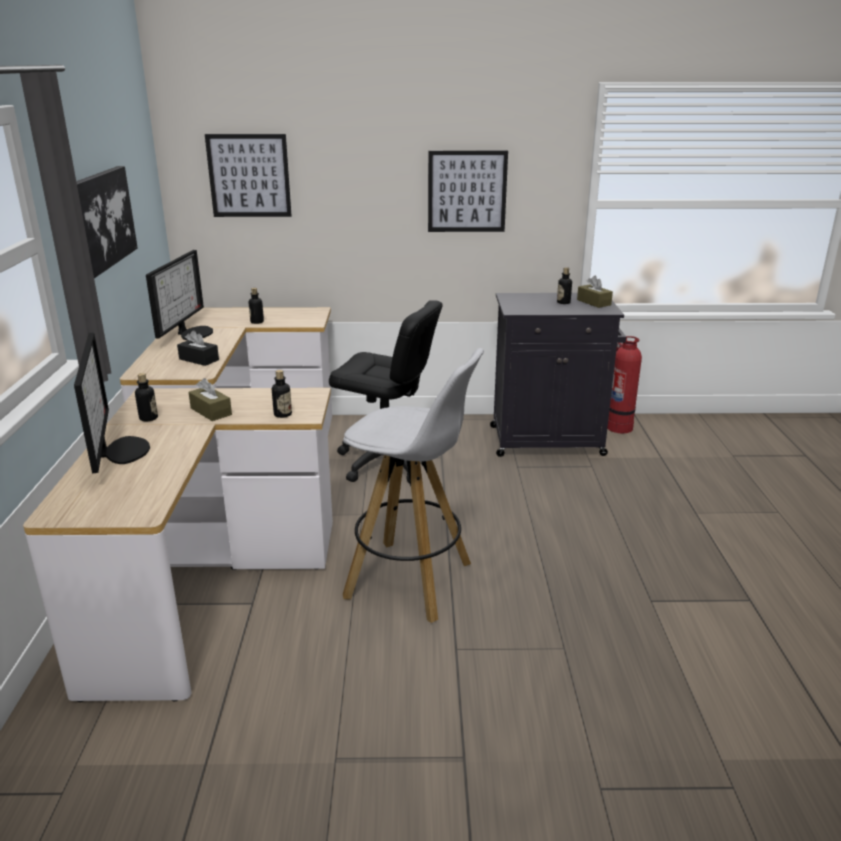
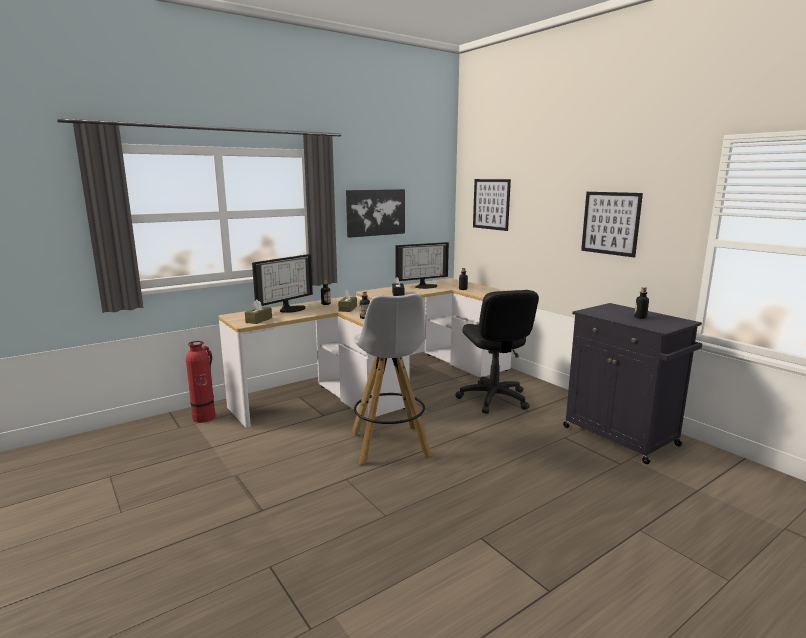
camera: 55 degrees right, 10 degrees down
brown tissue box [577,276,613,308] -> brown tissue box moved to [245,299,272,324]
fire extinguisher [607,336,642,433] -> fire extinguisher moved to [186,341,215,423]

